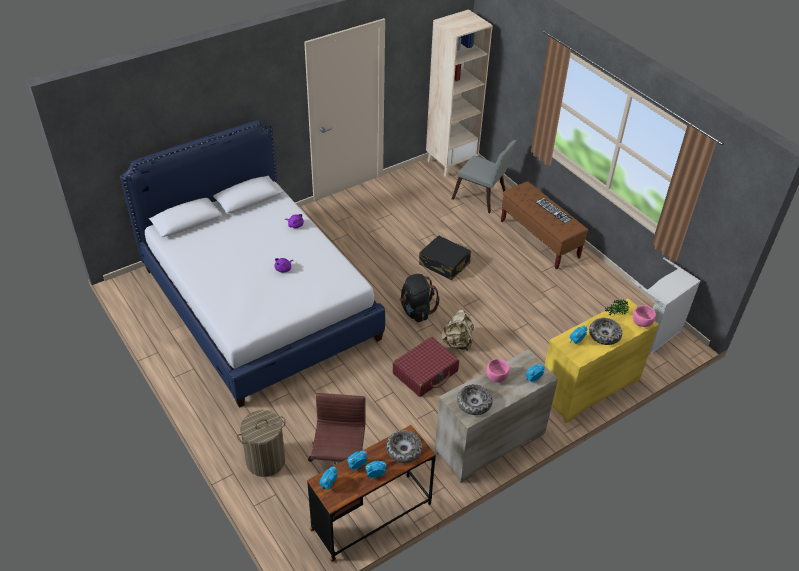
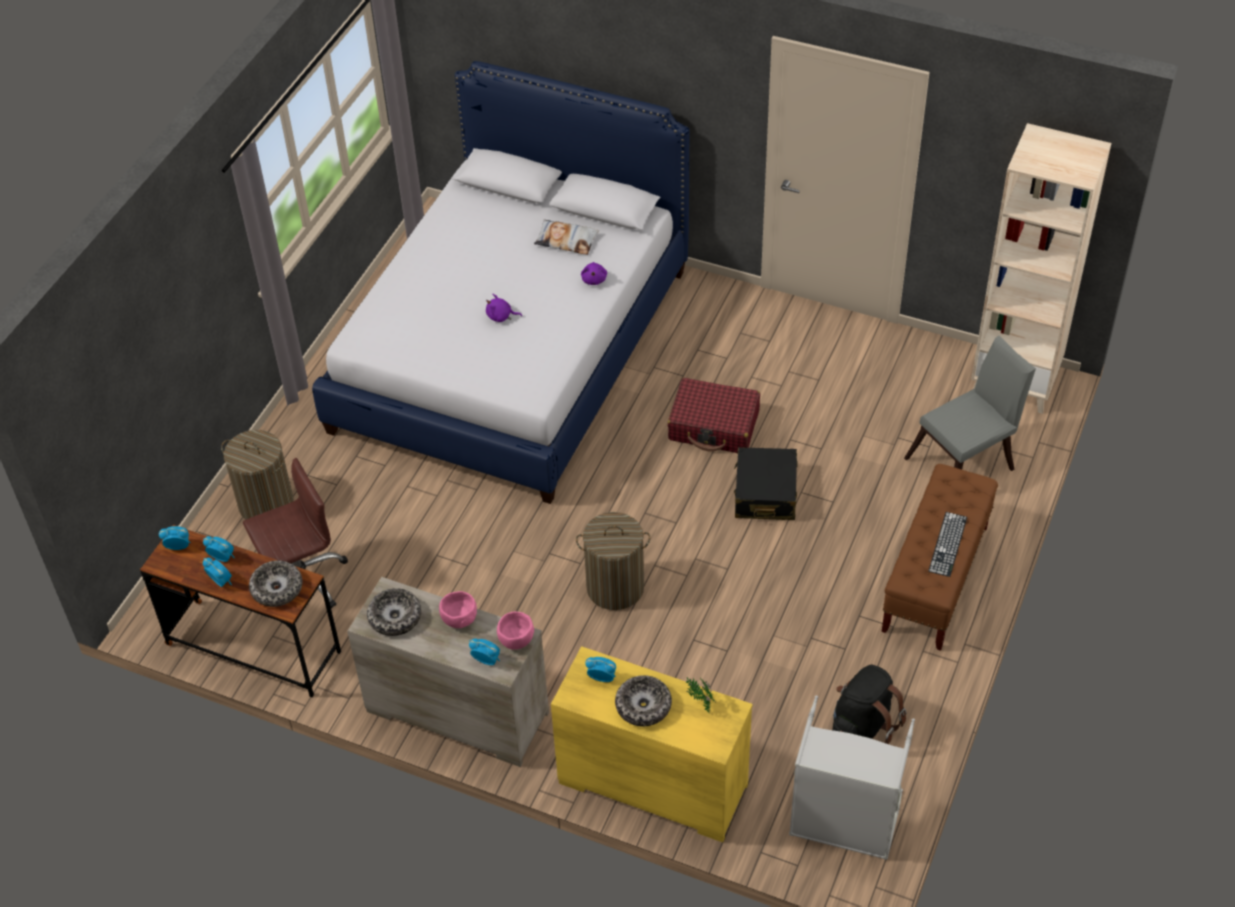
camera: 60 degrees right, 5 degrees up
red suitcase [393,337,459,397] -> red suitcase moved to [667,378,760,453]
black backpack [400,274,440,322] -> black backpack moved to [832,664,906,744]
beige backpack [441,310,474,351] -> laundry basket [576,512,650,610]
grey chair [452,140,517,213] -> grey chair turned 120 degrees counterclockwise [904,336,1036,471]
pink bowl [633,305,656,327] -> pink bowl moved to [497,611,534,650]
none -> pillow [534,220,599,255]

